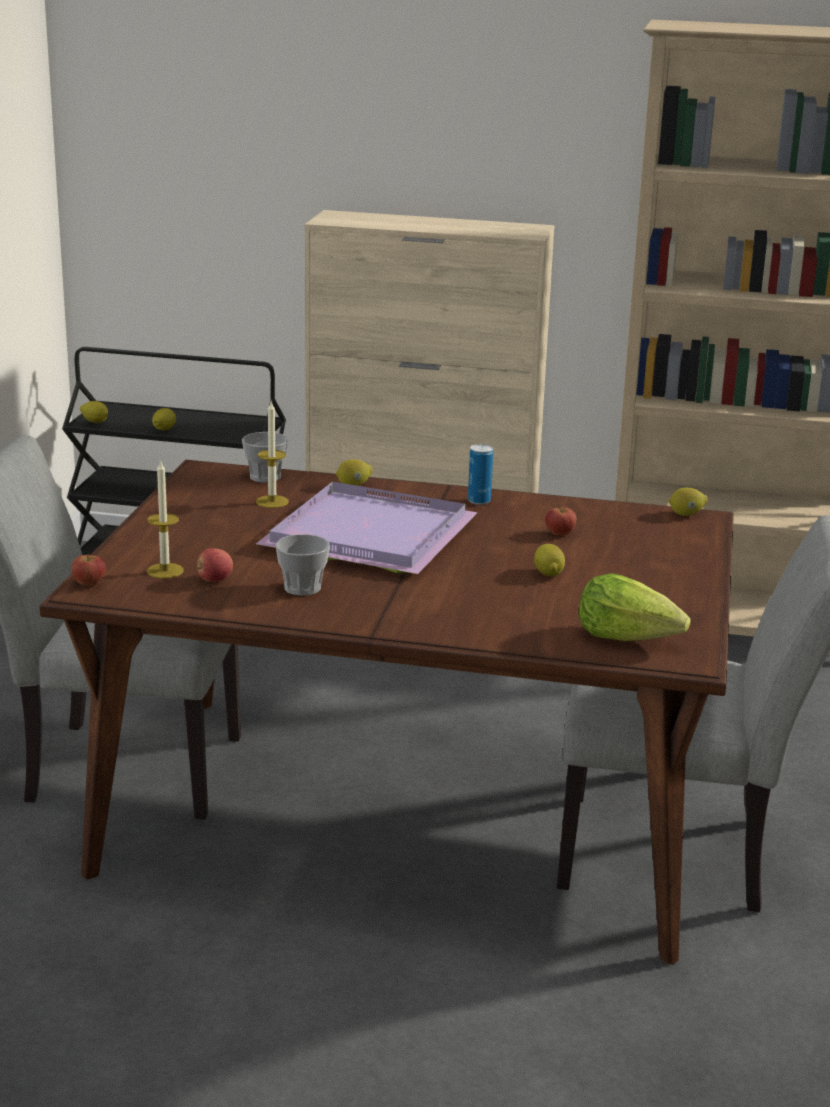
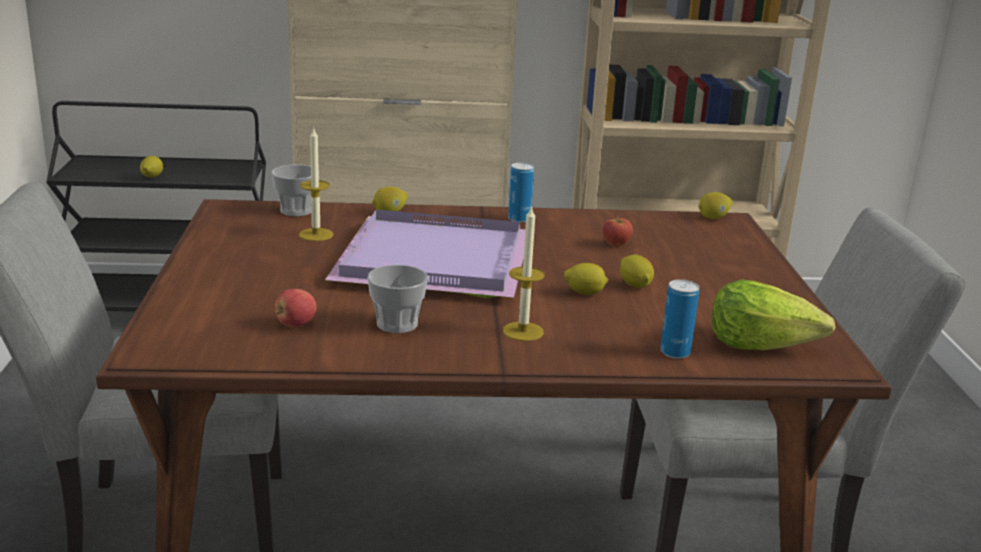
camera: 15 degrees left, 0 degrees up
apple [71,554,106,586] -> none
lemon [80,401,108,423] -> lemon moved to [564,263,608,295]
candle [147,460,183,579] -> candle moved to [503,205,545,341]
none -> can [660,279,699,359]

